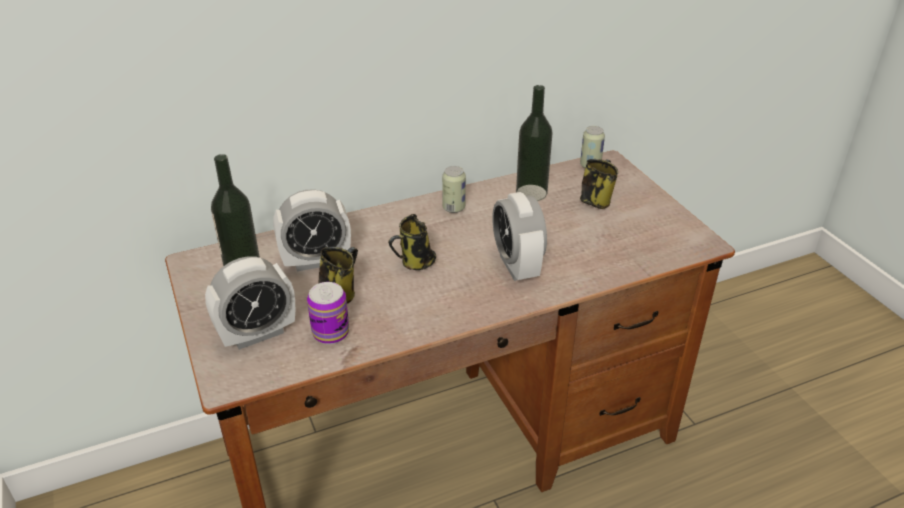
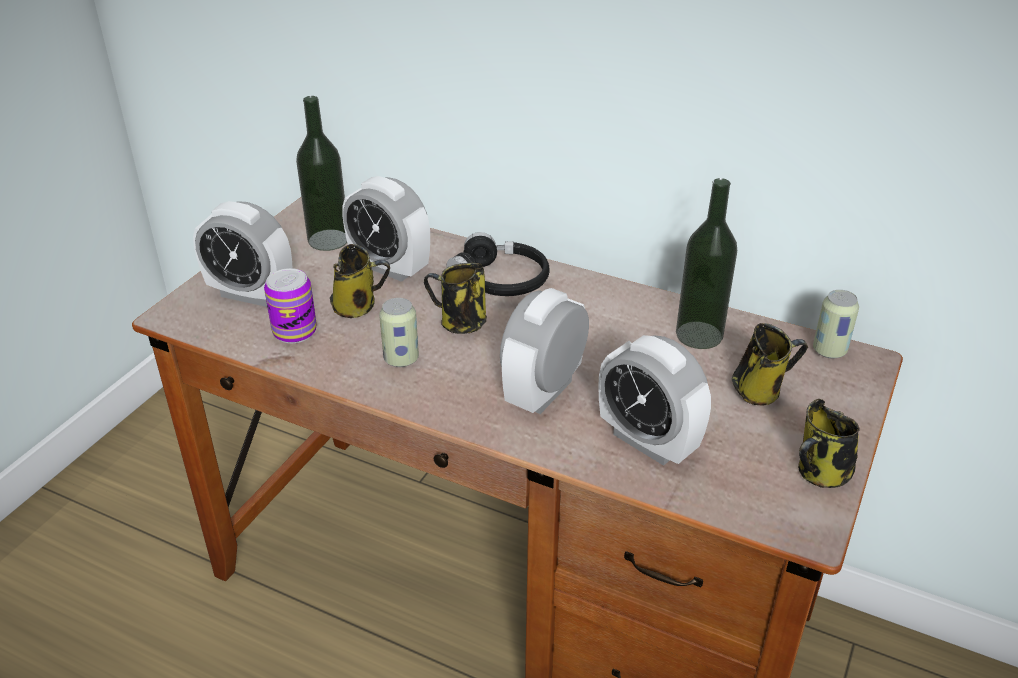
camera: 50 degrees right, 0 degrees up
can [442,166,466,213] -> can moved to [379,298,419,367]
none -> black headphones [446,232,549,296]
none -> alarm clock [599,335,711,466]
none -> mug [798,399,860,488]

